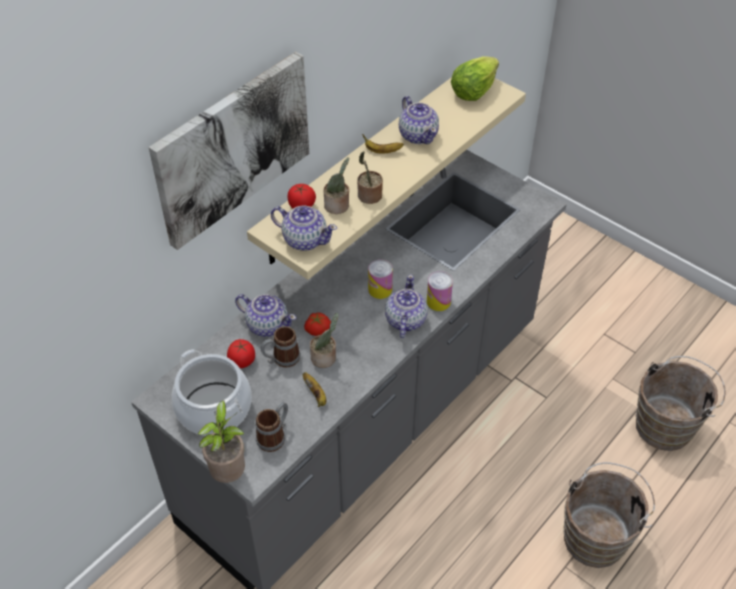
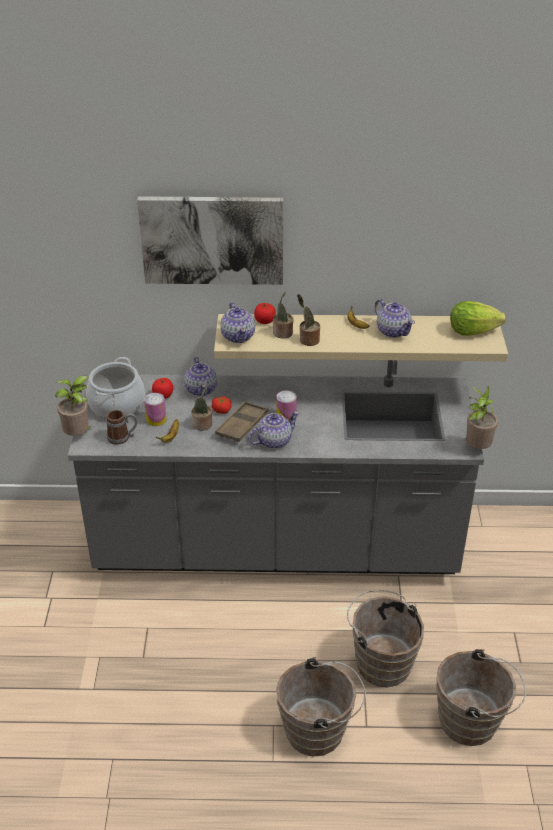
camera: 50 degrees right, 10 degrees down
mug [260,326,301,368] -> none
teapot [399,96,439,144] -> teapot turned 60 degrees counterclockwise [375,299,415,338]
can [427,271,453,311] -> can moved to [144,393,166,426]
none -> brown tray [215,401,269,442]
none -> brown bucket [347,590,424,688]
none -> potted plant [465,386,498,449]

